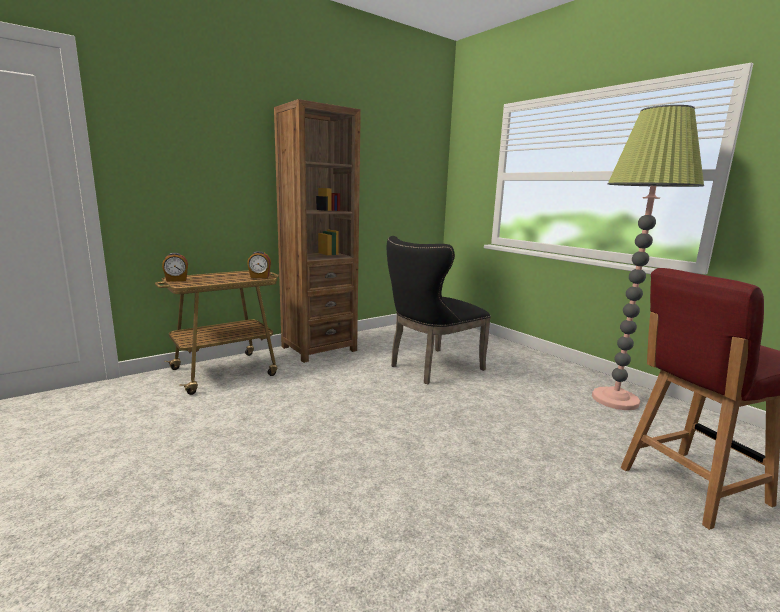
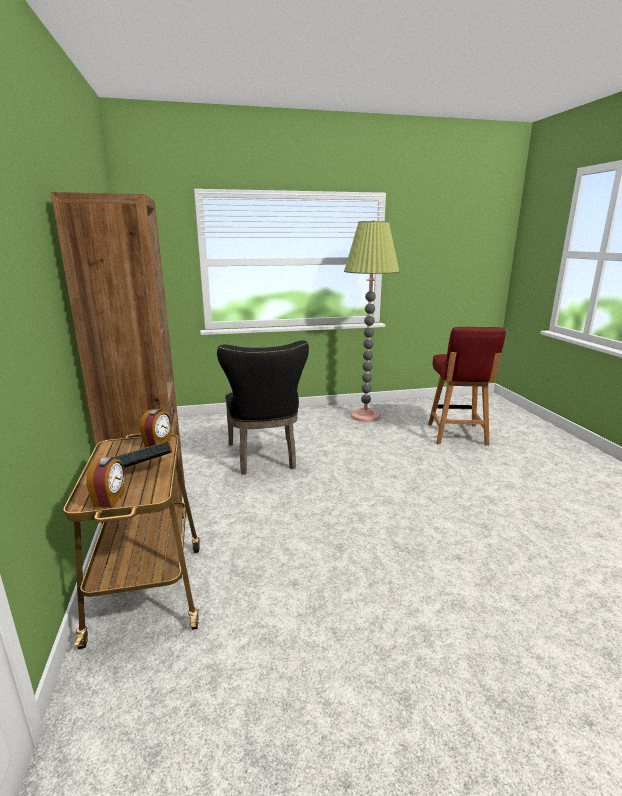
camera: 65 degrees left, 5 degrees up
none -> book [113,441,173,468]

